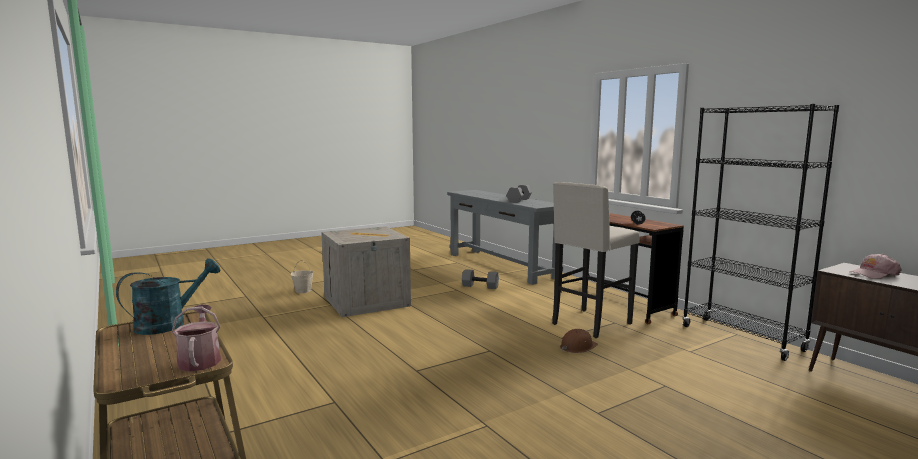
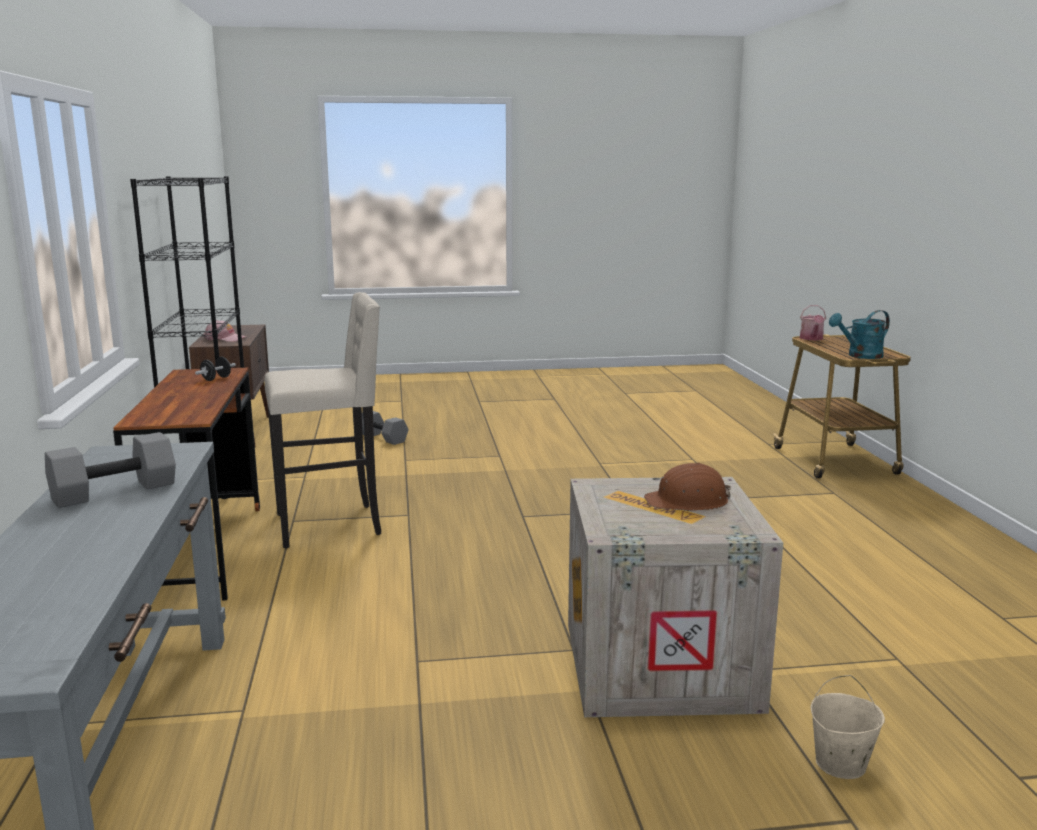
camera: 155 degrees left, 5 degrees up
grey dumbbell [462,269,499,289] -> grey dumbbell moved to [362,411,409,445]
brown hard hat [560,329,598,353] -> brown hard hat moved to [644,463,731,511]

